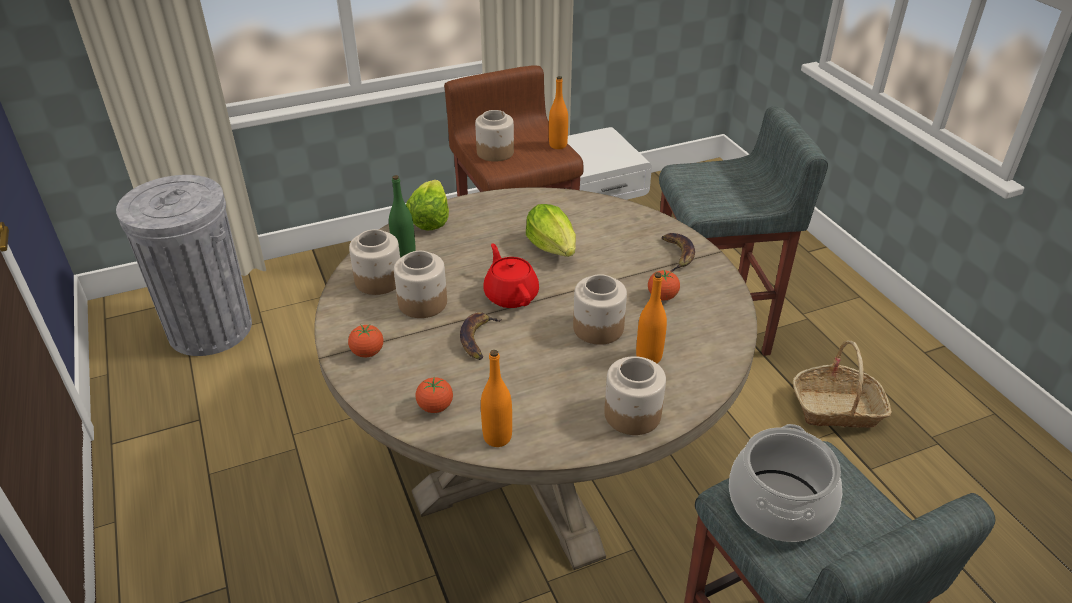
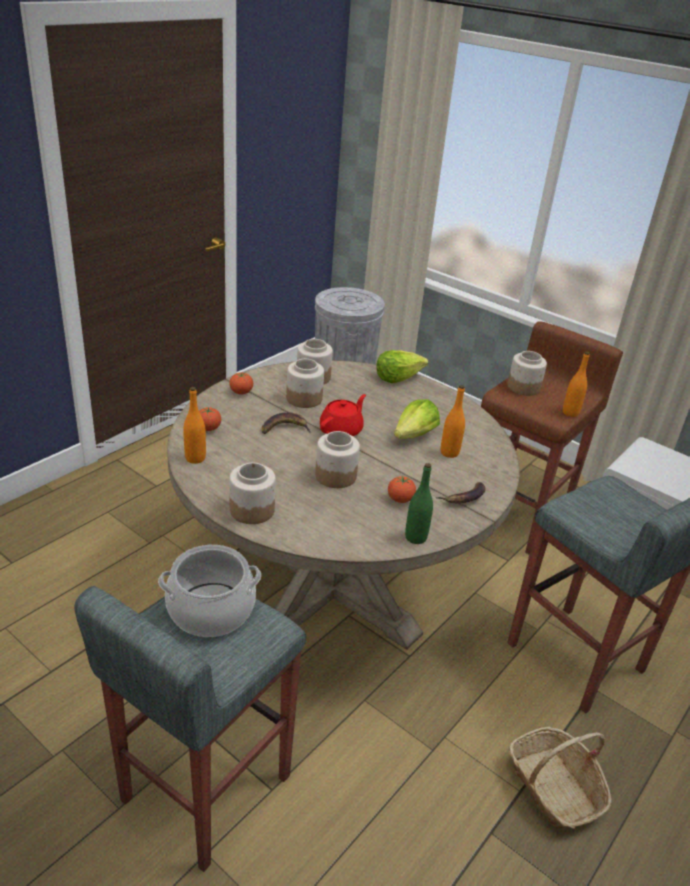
camera: 60 degrees right, 5 degrees down
green bottle [389,175,416,258] -> green bottle moved to [405,463,433,544]
orange bottle [636,272,667,363] -> orange bottle moved to [441,385,465,458]

